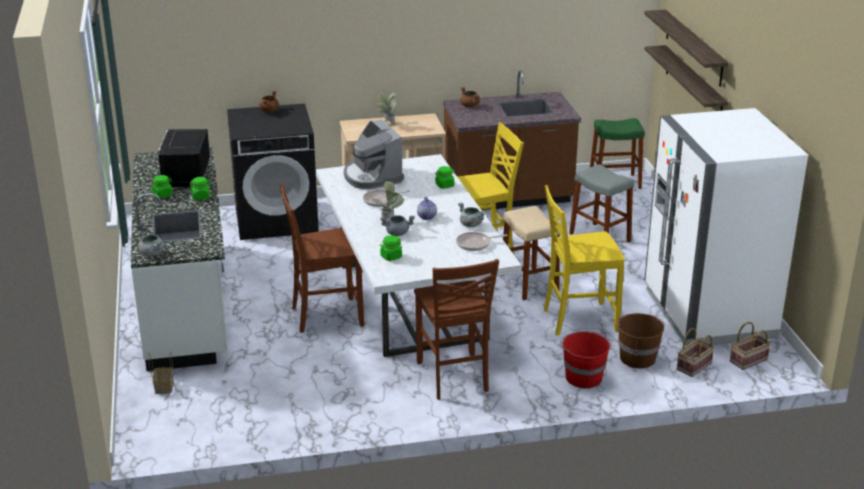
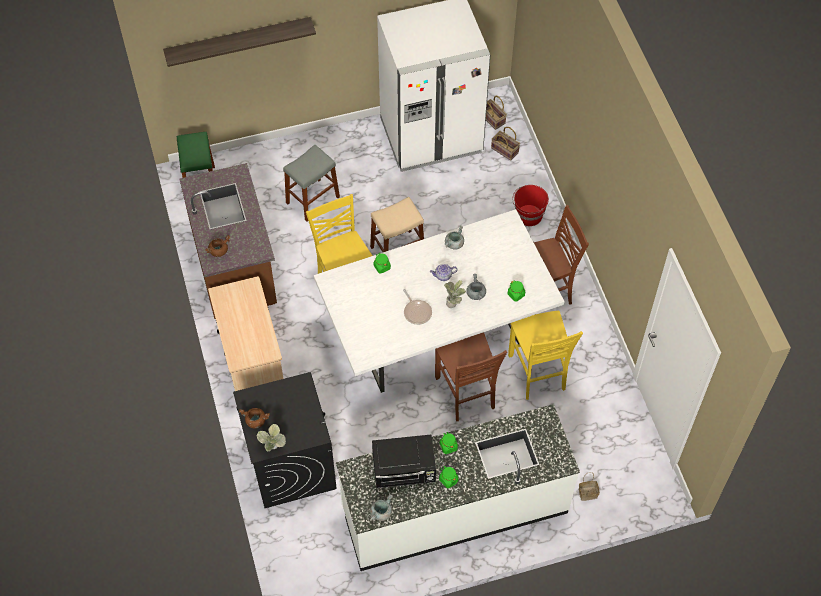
camera: 95 degrees left, 30 degrees up
grey cooking pot [136,231,164,256] -> grey cooking pot moved to [370,494,393,521]
coffee machine [344,120,404,189] -> none
potted plant [376,92,397,125] -> potted plant moved to [256,424,286,452]
frying pan [456,232,508,251] -> none
yellow chair [544,185,625,335] -> yellow chair moved to [508,311,583,400]
brown bucket [617,313,665,368] -> none
shelf [645,45,728,111] -> none

